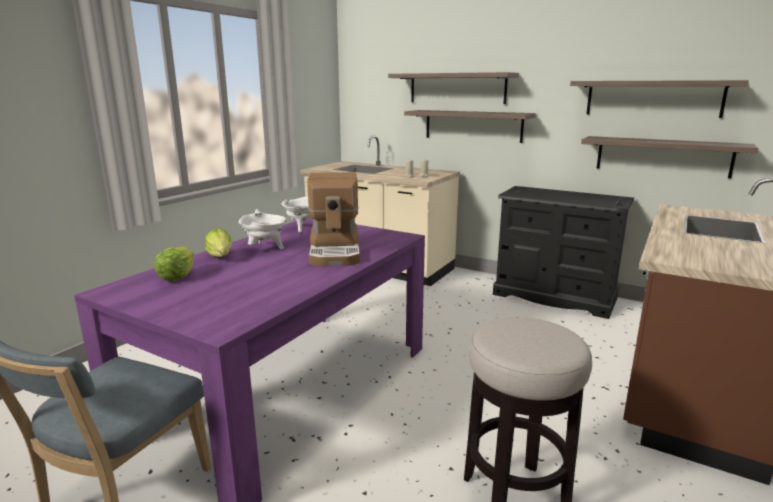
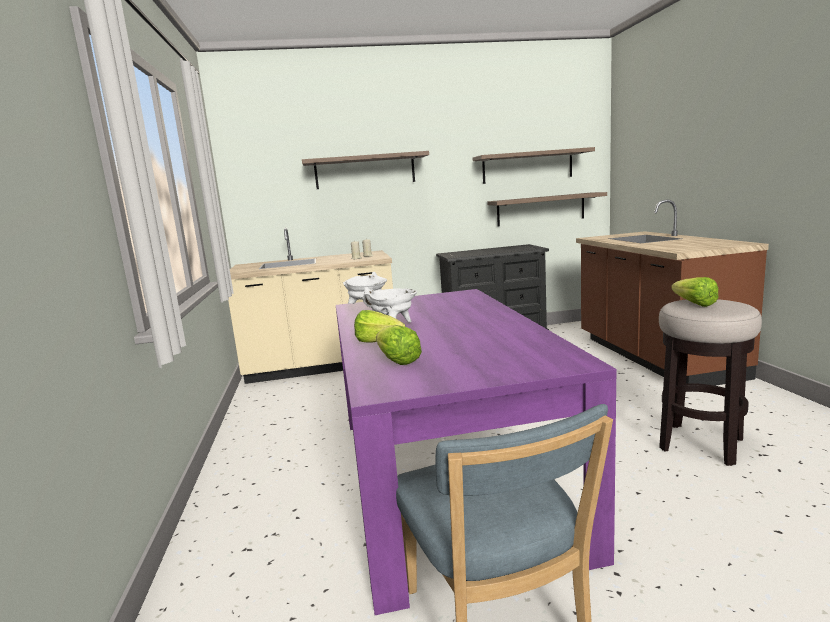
camera: 40 degrees left, 5 degrees down
coffee machine [307,172,360,267] -> none
shelf [404,110,536,143] -> none
none -> lettuce [671,277,718,307]

